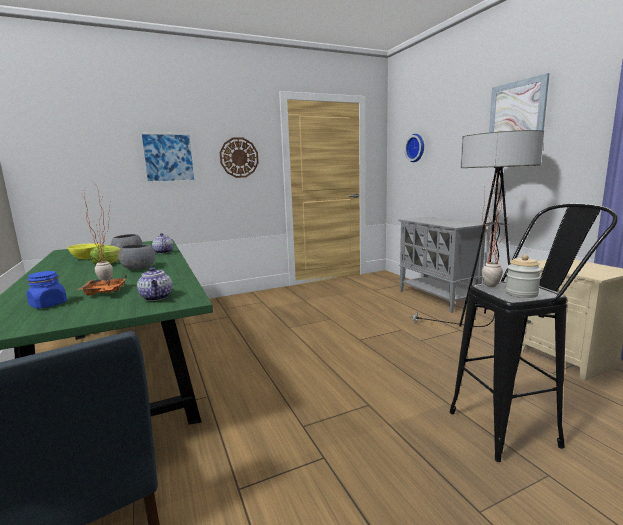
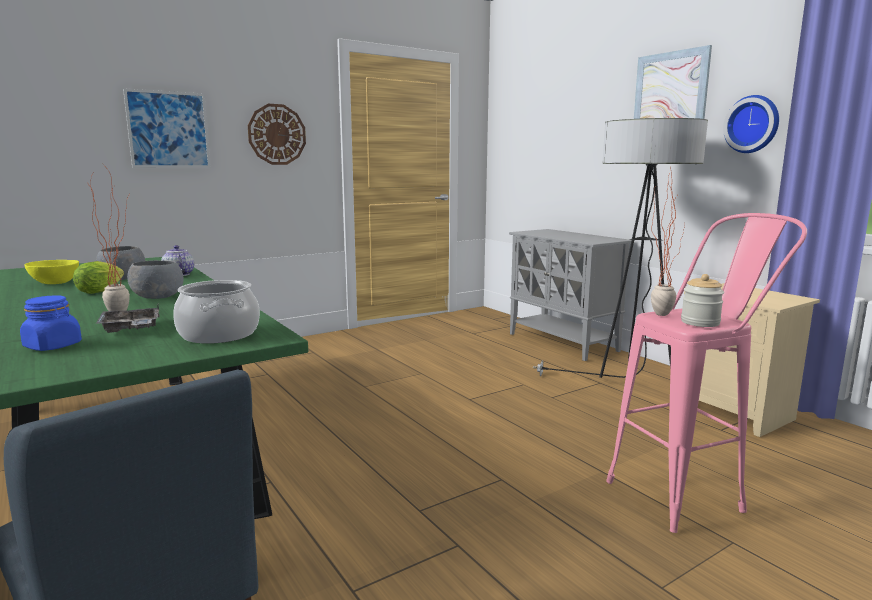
camera: 10 degrees left, 0 degrees up
orange tray [78,274,127,296] -> grey tray [96,305,159,333]
teapot [137,267,172,301] -> cooking pot [173,280,260,344]
wall clock [405,134,424,162] -> wall clock moved to [723,95,779,153]
black stool [450,204,618,462] -> pink stool [606,213,807,533]

